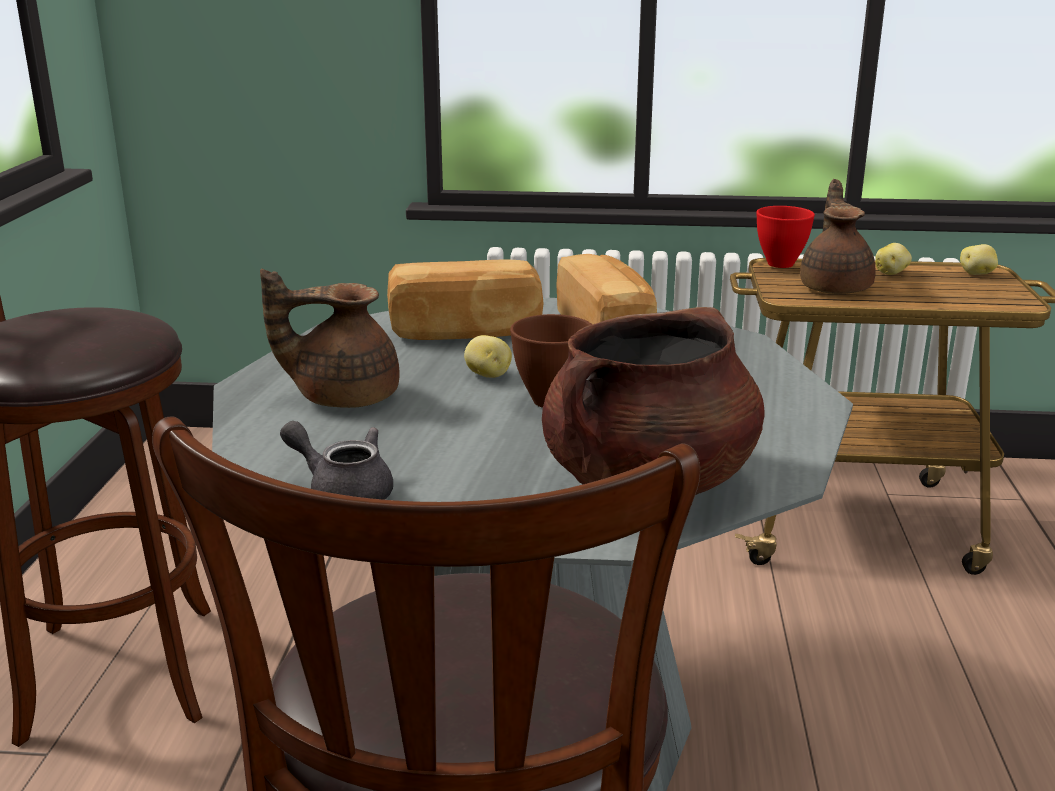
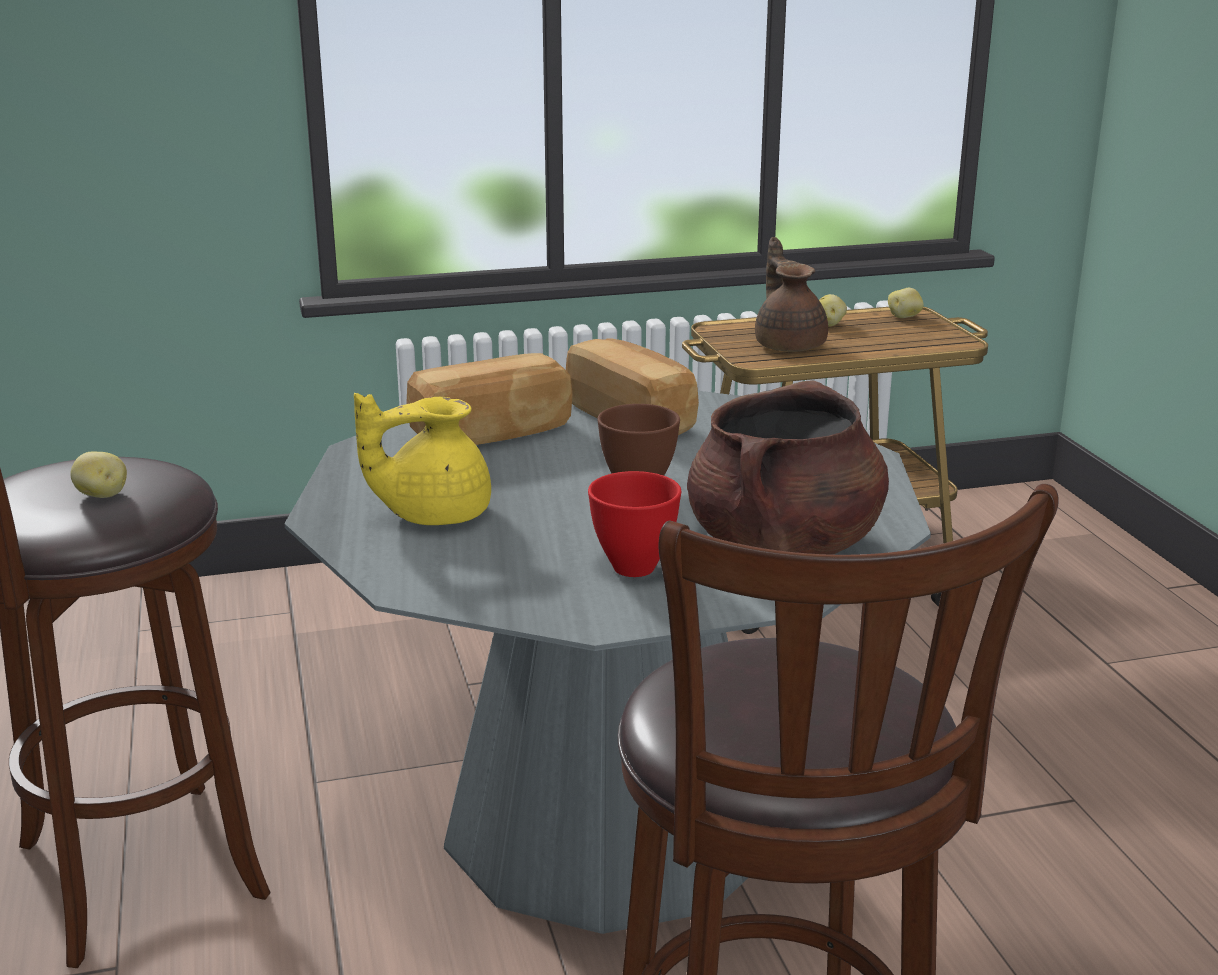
camera: 20 degrees left, 0 degrees up
brown teapot [260,269,400,408] -> yellow teapot [354,393,491,525]
grey teapot [280,421,393,500] -> none
potato [464,335,512,378] -> potato moved to [70,451,127,498]
red bowl [756,206,815,268] -> red bowl moved to [588,471,681,577]

